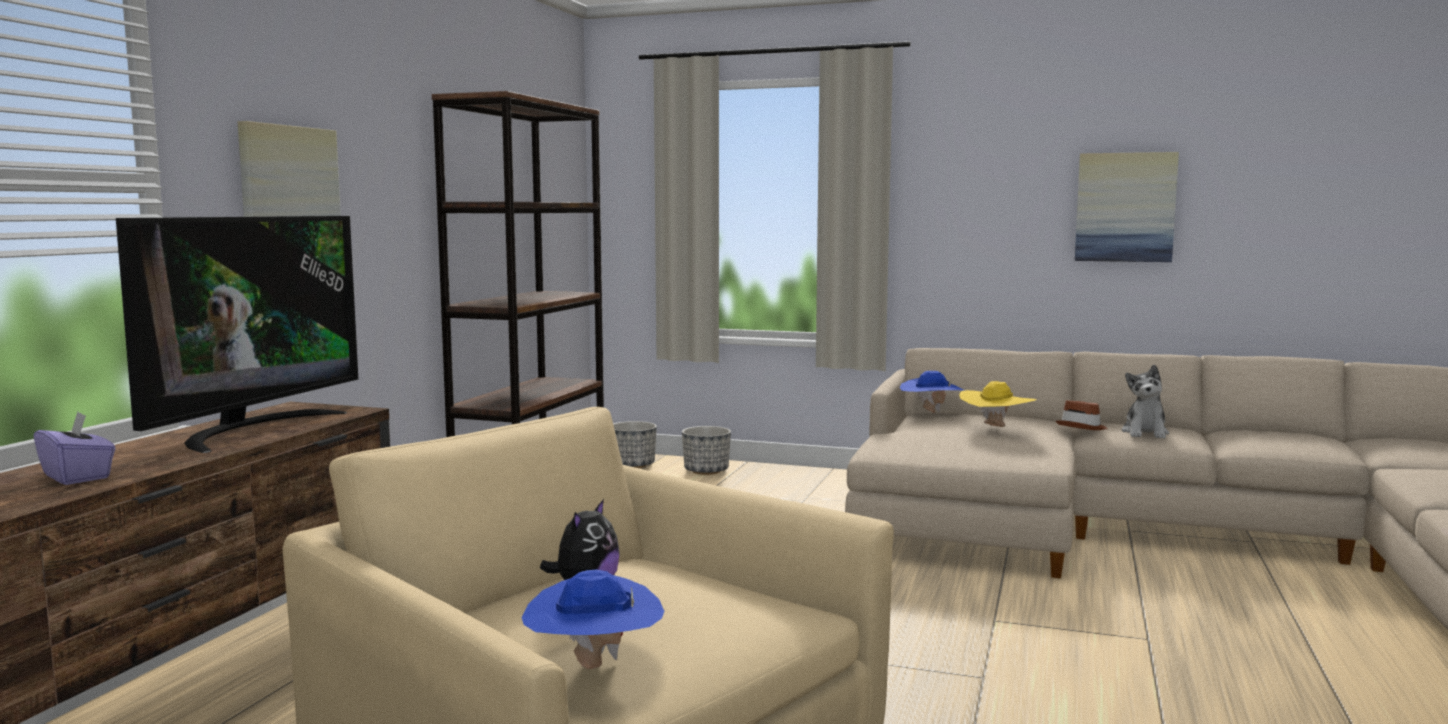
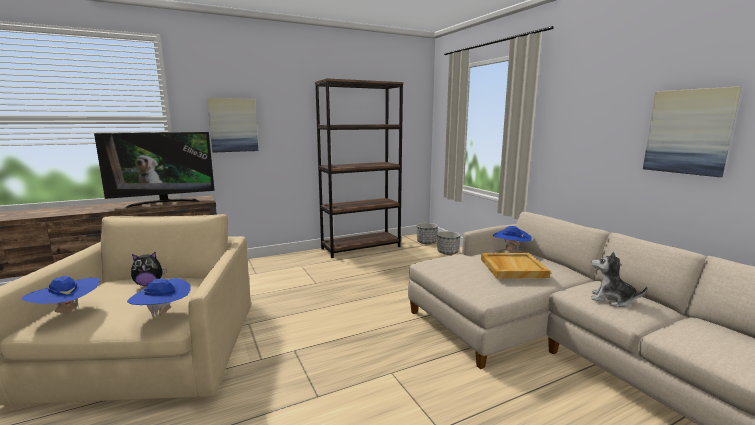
camera: 45 degrees right, 5 degrees up
purple tissue box [33,412,116,485] -> none
yellow hat [959,381,1036,427] -> beige tray [481,253,551,279]
brown hat [1055,400,1108,430] -> none
plush toy [1122,365,1169,439] -> plush toy turned 60 degrees clockwise [591,251,647,307]
none -> blue hat [127,278,190,317]

